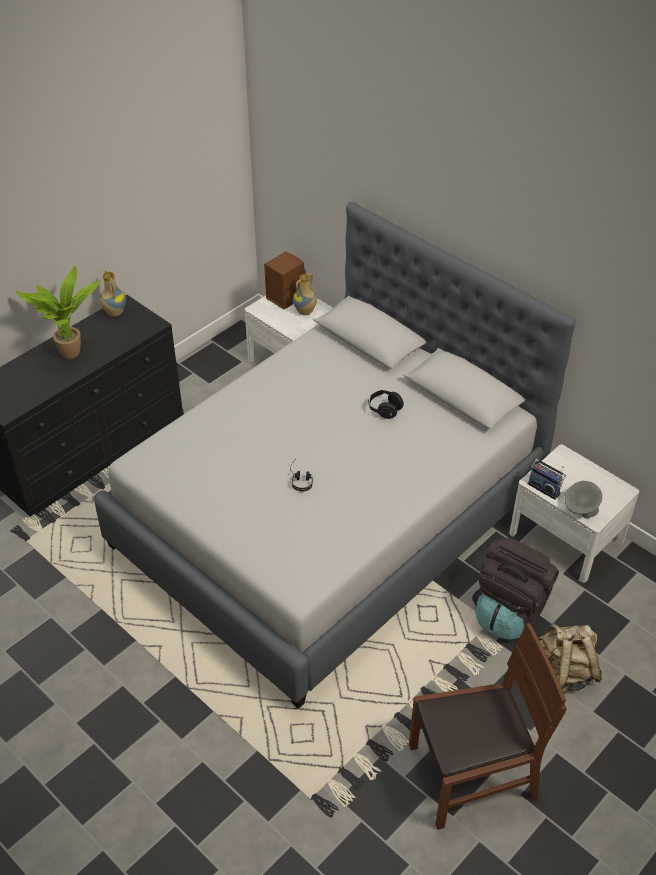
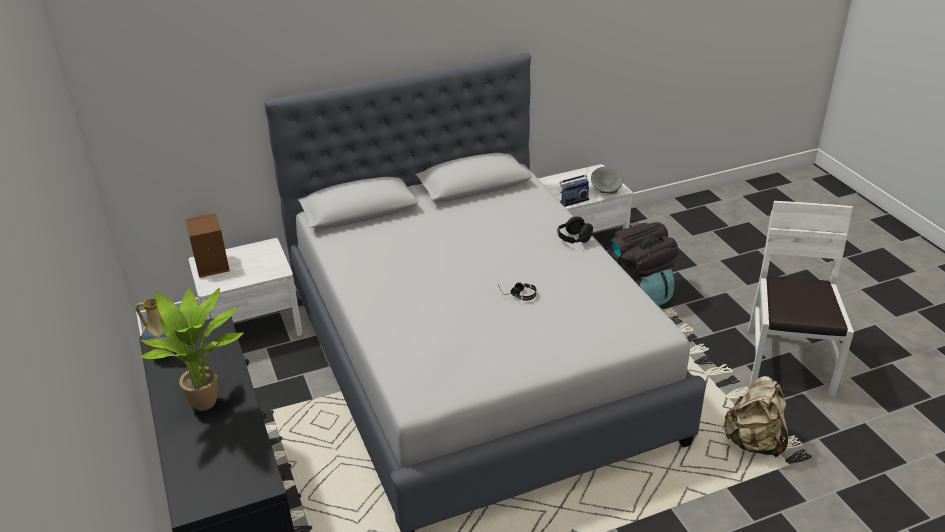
camera: 65 degrees left, 10 degrees down
vase [293,273,317,315] -> none
black headphones [368,390,404,419] -> black headphones moved to [557,216,593,244]
brown chair [409,623,567,830] -> white chair [748,201,854,397]
beige backpack [538,623,602,693] -> beige backpack moved to [722,376,788,457]

